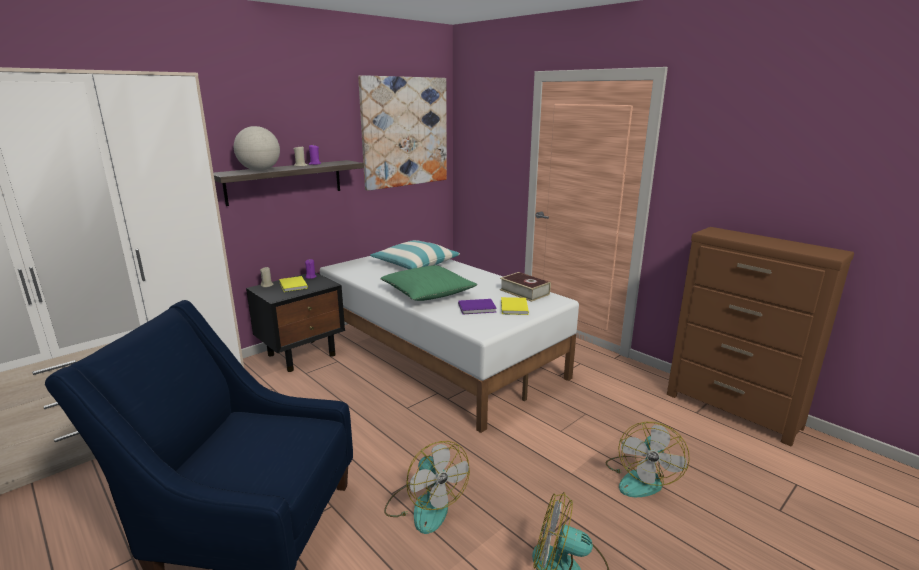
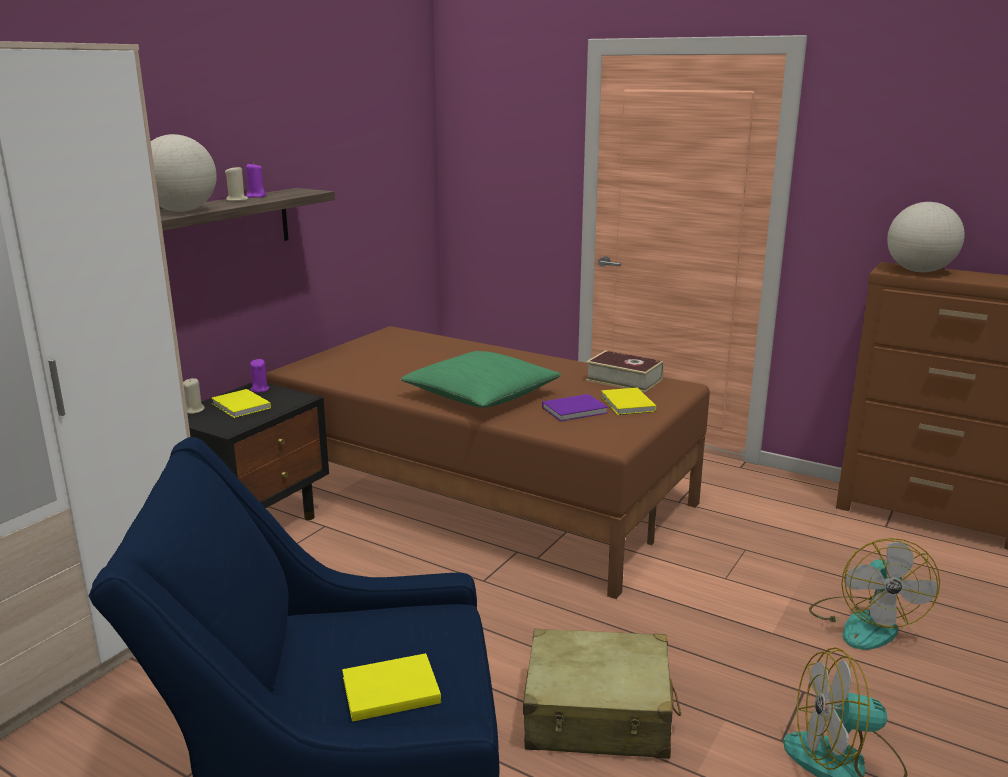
camera: 15 degrees left, 0 degrees up
white bed [320,256,579,433] -> brown bed [266,326,710,599]
picture [358,75,447,191] -> none
pillow [370,240,460,269] -> none
fan [384,441,470,534] -> beige suitcase [523,629,681,759]
none -> yellow book [342,653,441,722]
none -> globe [887,202,964,272]

